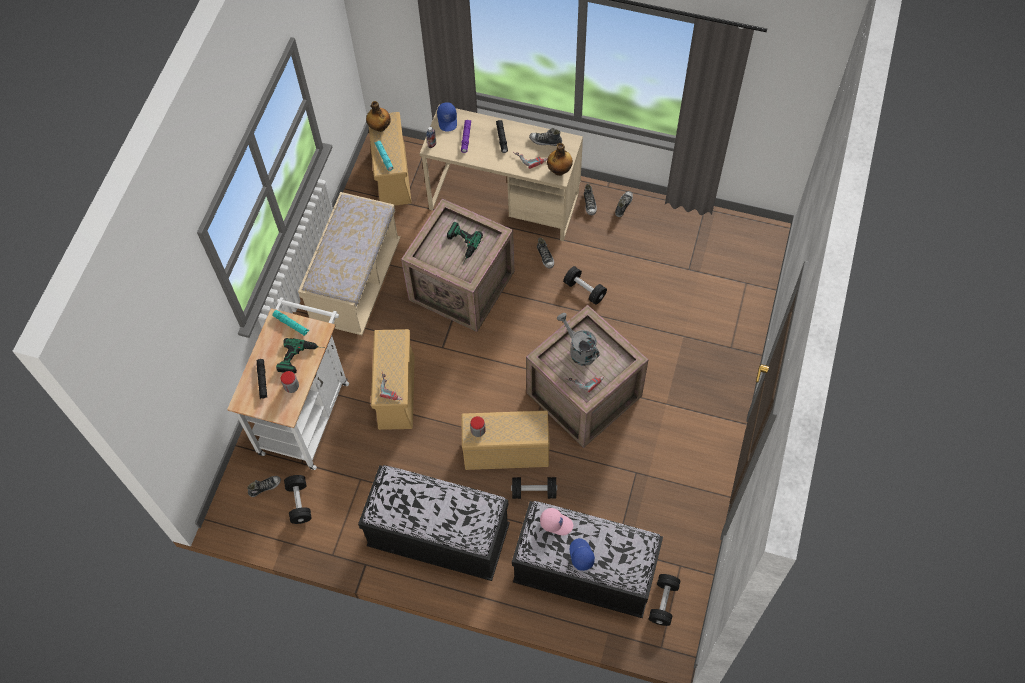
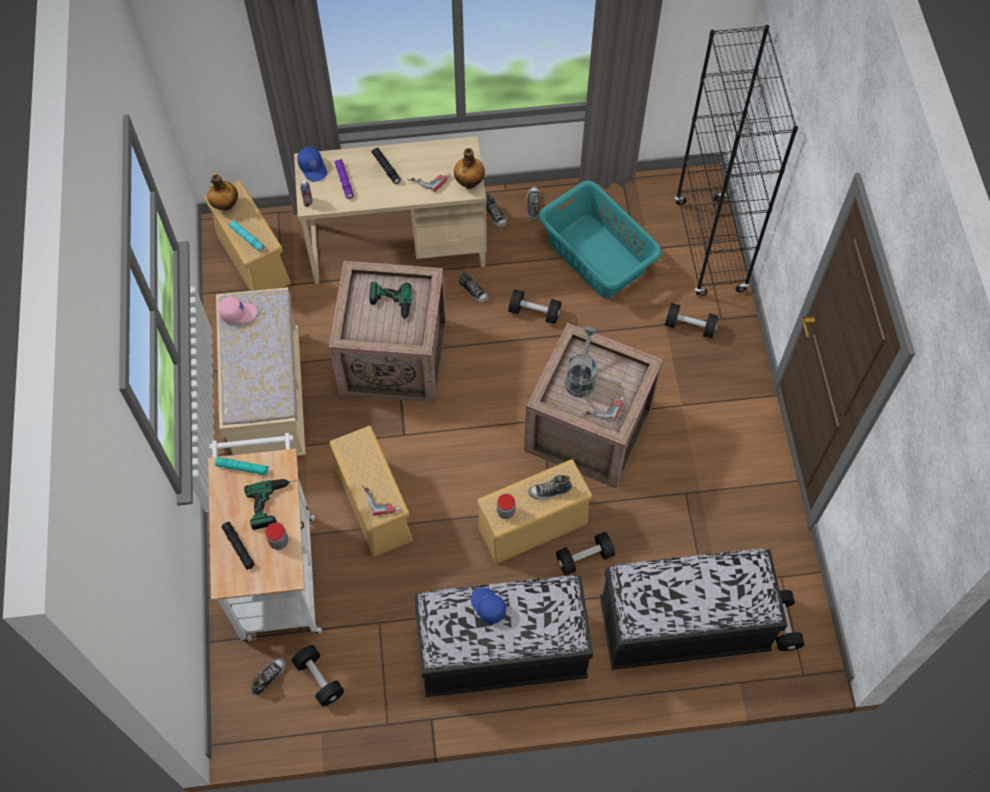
camera: 25 degrees left, 0 degrees up
shoe [529,128,562,146] -> shoe moved to [528,475,572,500]
pink cap [540,508,573,535] -> pink cap moved to [218,297,257,323]
grey watering can [557,313,599,366] -> grey watering can turned 75 degrees clockwise [565,326,598,398]
blue cap [570,538,595,571] -> blue cap moved to [471,587,506,624]
none -> turquoise laundry basket [538,181,662,298]
none -> black dumbbell [665,303,718,338]
none -> black bookcase [675,25,798,296]

